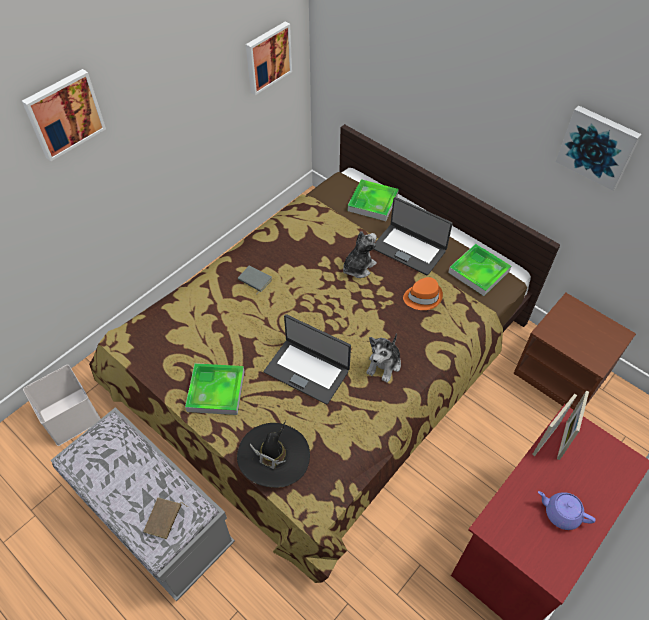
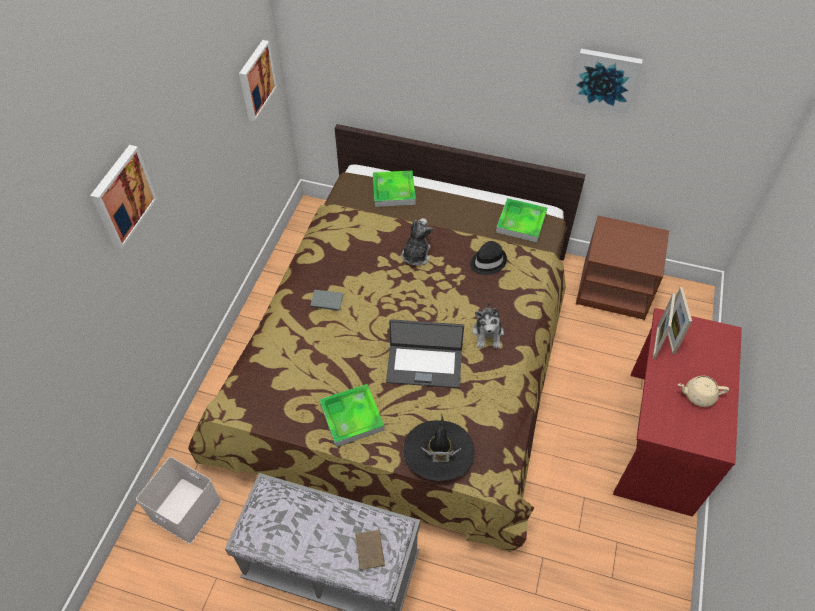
camera: 25 degrees left, 0 degrees up
laptop [373,197,453,276] -> none
orange hat [403,277,443,310] -> black hat [470,241,507,275]
purple teapot [538,491,596,530] -> beige teapot [678,376,729,407]

